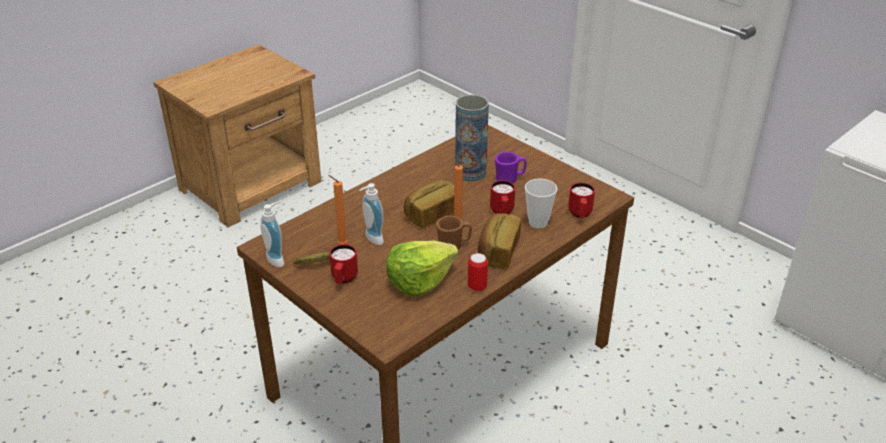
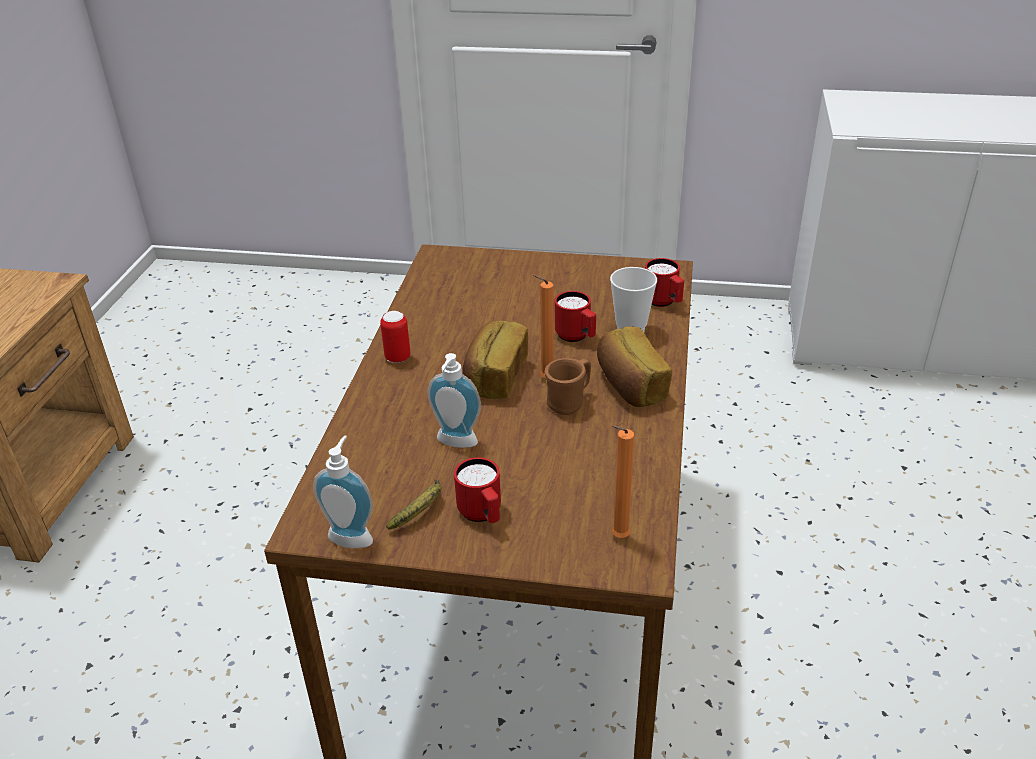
camera: 35 degrees left, 0 degrees up
orange candle [328,175,348,244] -> orange candle moved to [612,425,634,538]
lettuce [386,241,459,297] -> none
vase [455,95,489,181] -> none
can [468,253,488,291] -> can moved to [380,311,411,363]
purple mug [495,152,527,183] -> none

